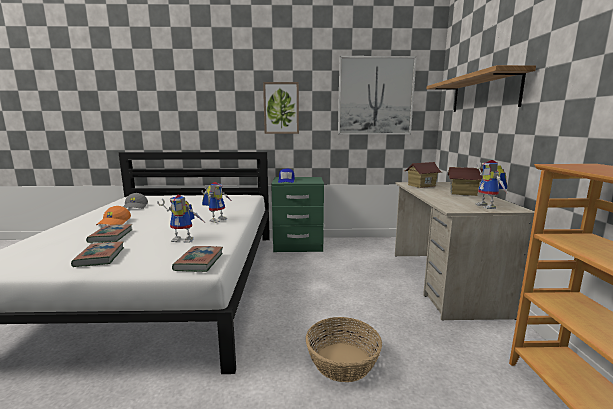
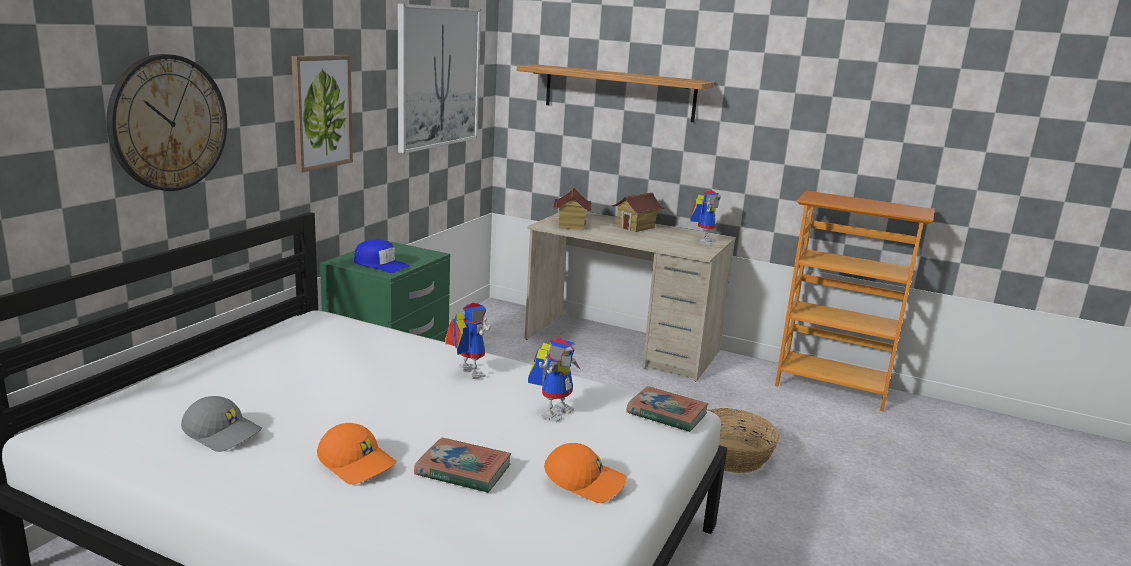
camera: 65 degrees left, 5 degrees up
book [71,241,124,267] -> orange cap [544,443,627,503]
toy robot [475,160,507,209] -> toy robot turned 90 degrees counterclockwise [690,190,721,245]
none -> wall clock [107,54,227,191]

